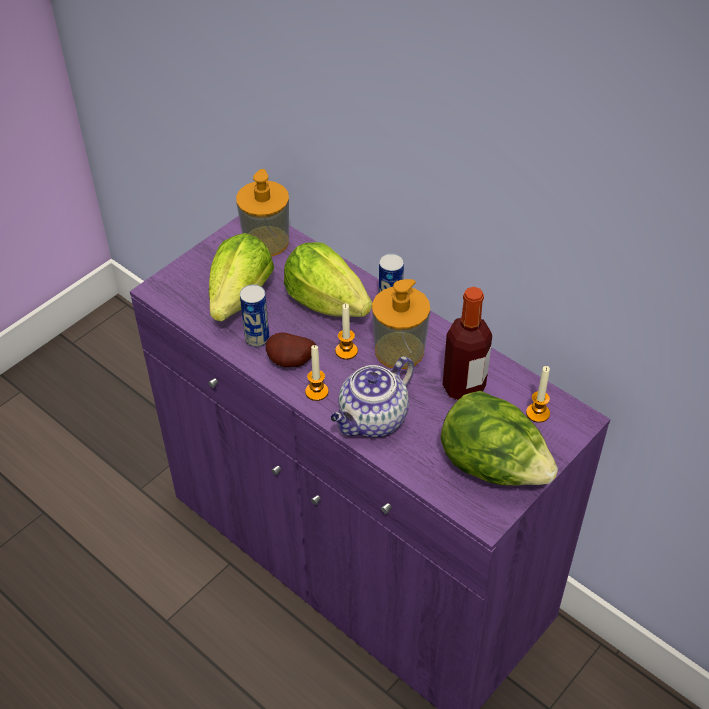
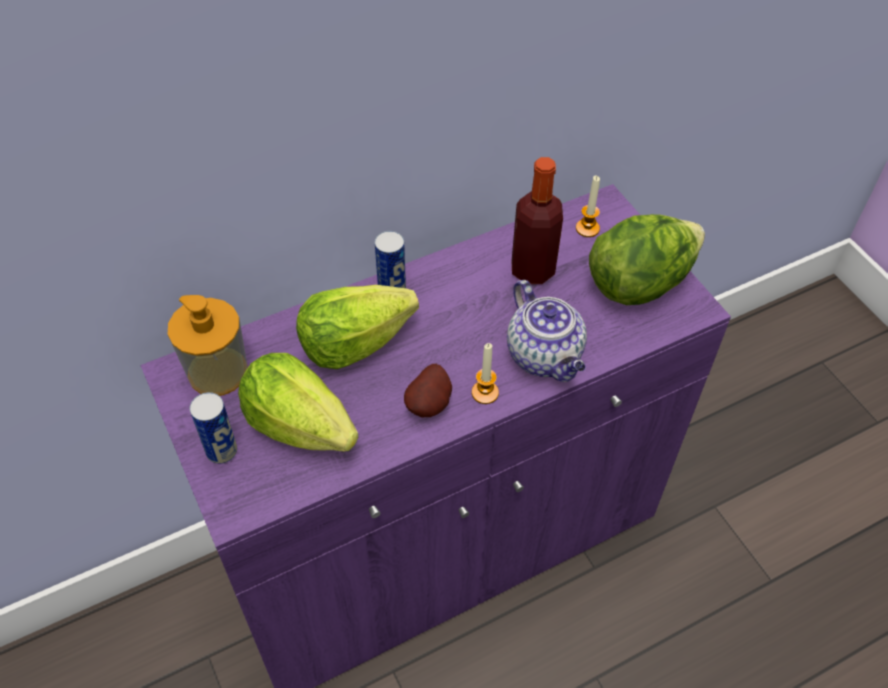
camera: 70 degrees left, 5 degrees up
can [240,285,269,347] -> can moved to [190,392,237,464]
candle [335,303,358,360] -> none
soap dispenser [372,279,430,369] -> none

